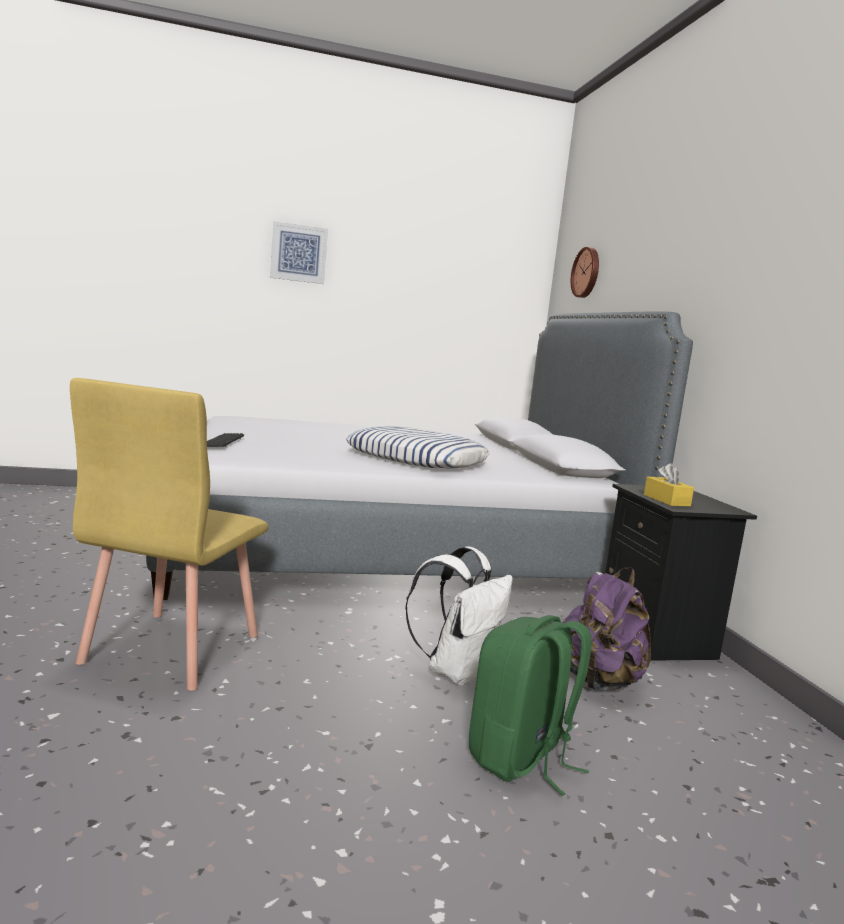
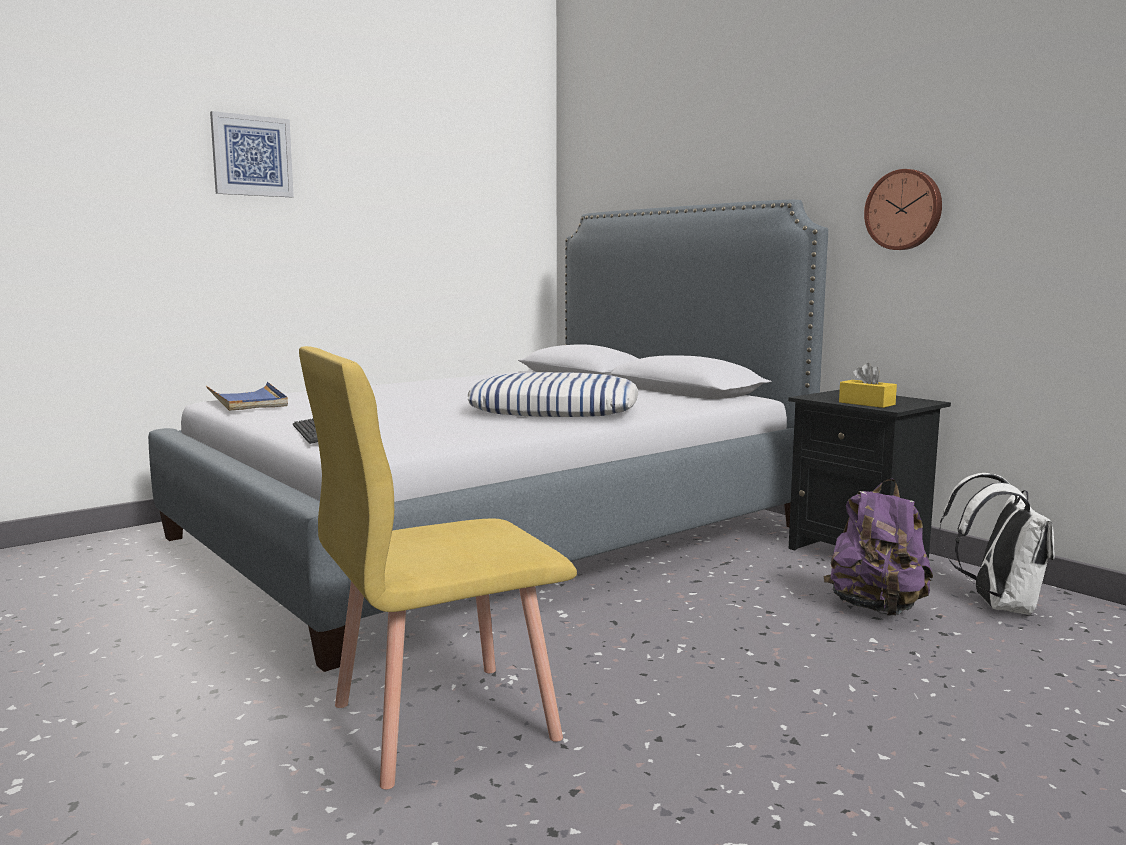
camera: 25 degrees left, 0 degrees up
yellow chair [70,378,268,691] -> yellow chair turned 75 degrees clockwise [299,346,577,790]
white backpack [405,546,513,685] -> white backpack moved to [939,473,1055,615]
green backpack [469,615,592,796] -> none
wall clock [571,247,599,298] -> wall clock moved to [864,169,942,250]
none -> blue tray [206,382,288,411]

